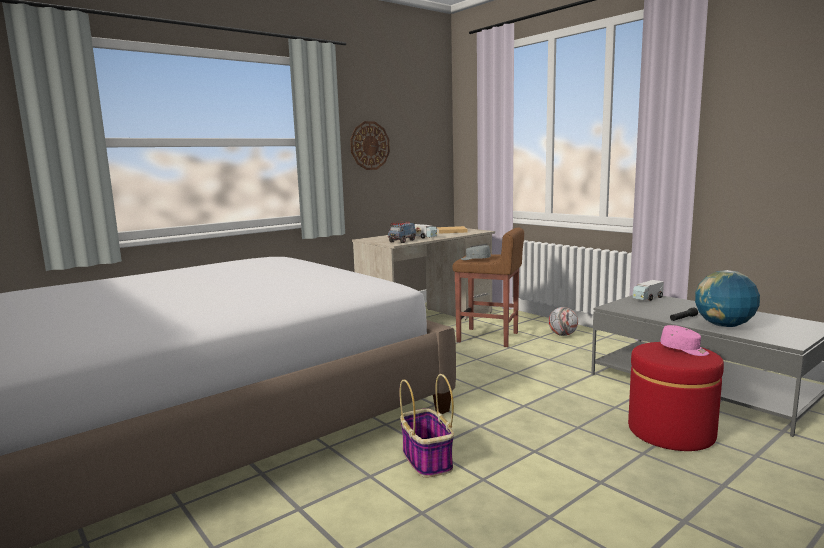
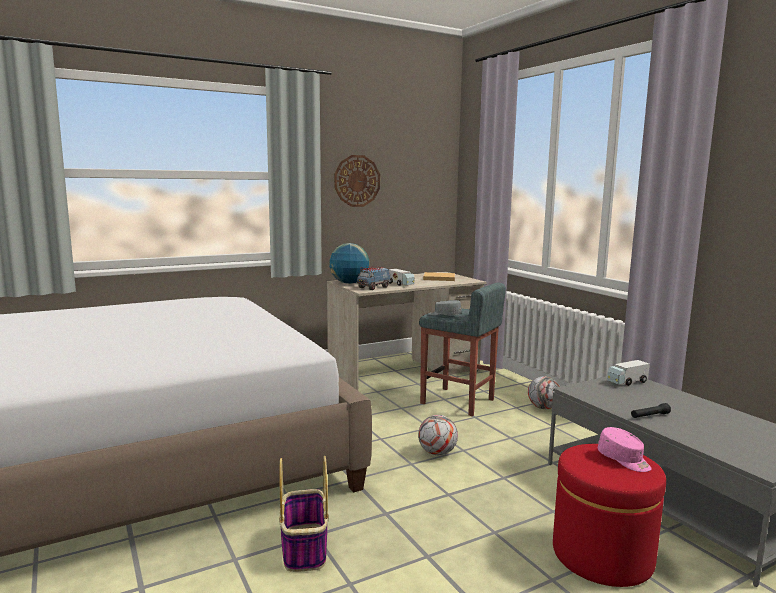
camera: 10 degrees right, 0 degrees up
brown stool [452,227,524,347] -> grey stool [419,282,506,416]
globe [695,270,760,327] -> globe moved to [329,243,369,284]
none -> football [418,415,458,455]

